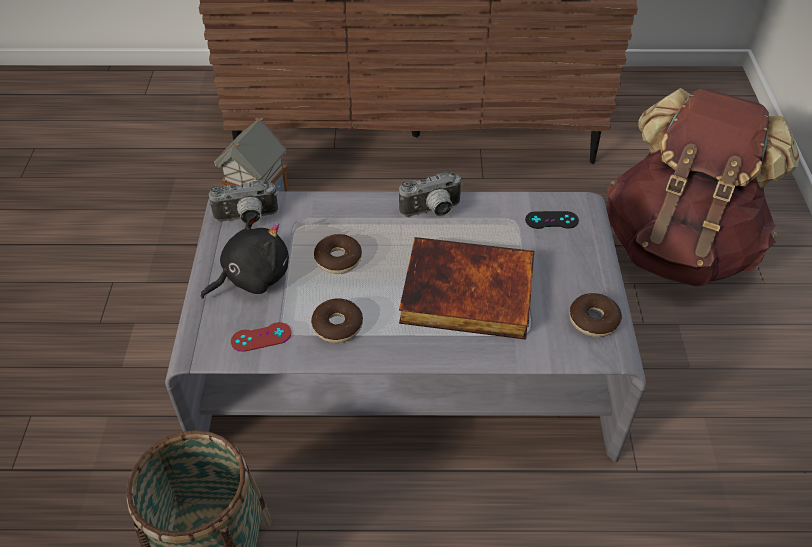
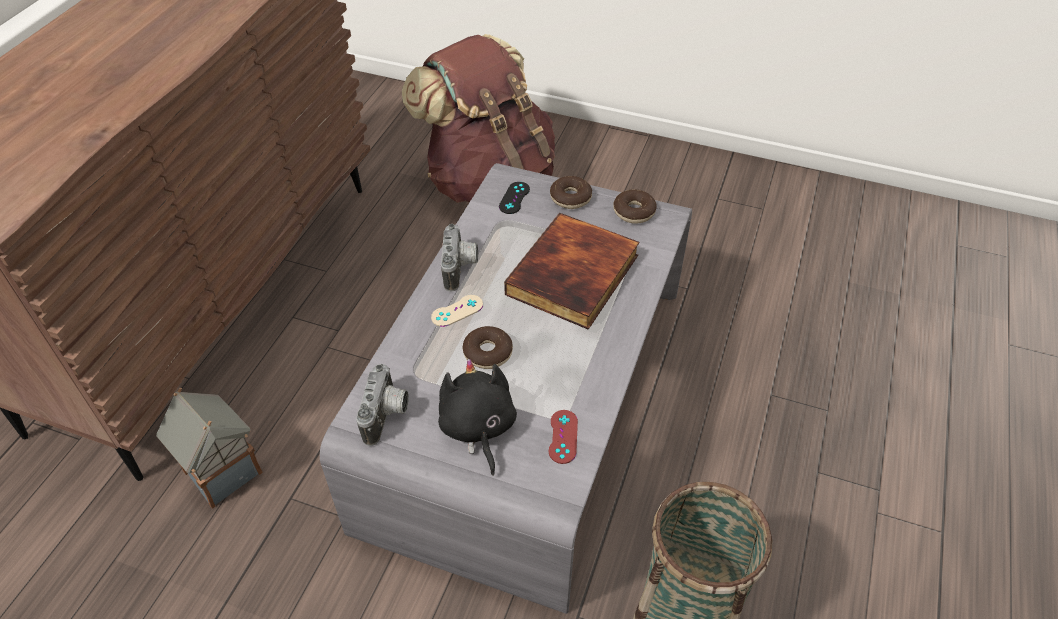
camera: 70 degrees left, 0 degrees up
donut [311,298,363,343] -> donut moved to [550,176,592,209]
none -> beige game controller [431,295,483,327]

